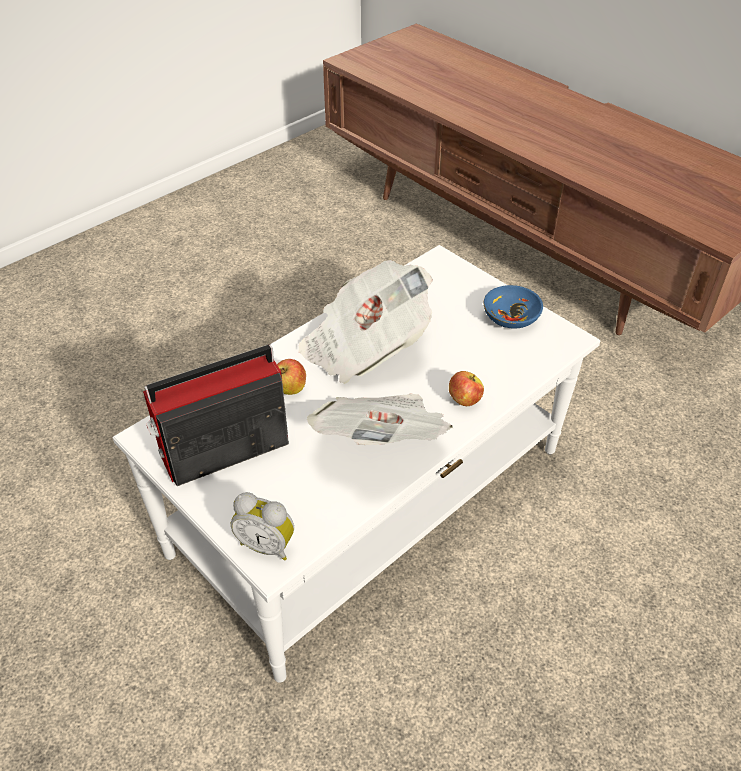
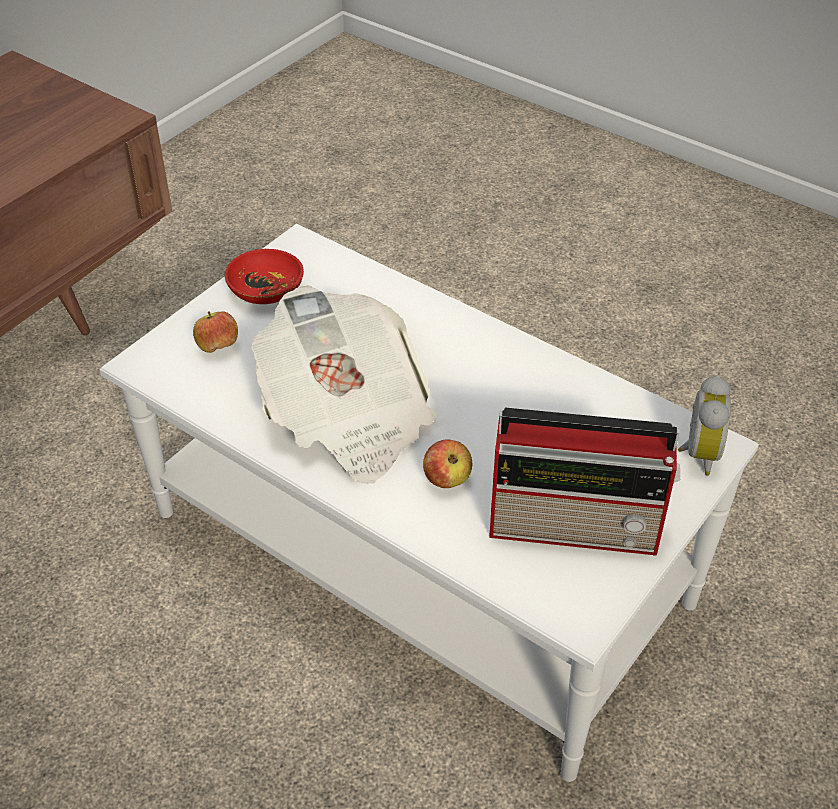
camera: 100 degrees left, 0 degrees up
radio [143,344,289,486] -> radio turned 45 degrees counterclockwise [489,408,680,556]
newspaper [307,394,453,445] -> none
apple [449,371,484,406] -> apple moved to [193,311,238,353]
blue bowl [483,285,543,329] -> red bowl [225,249,304,304]

